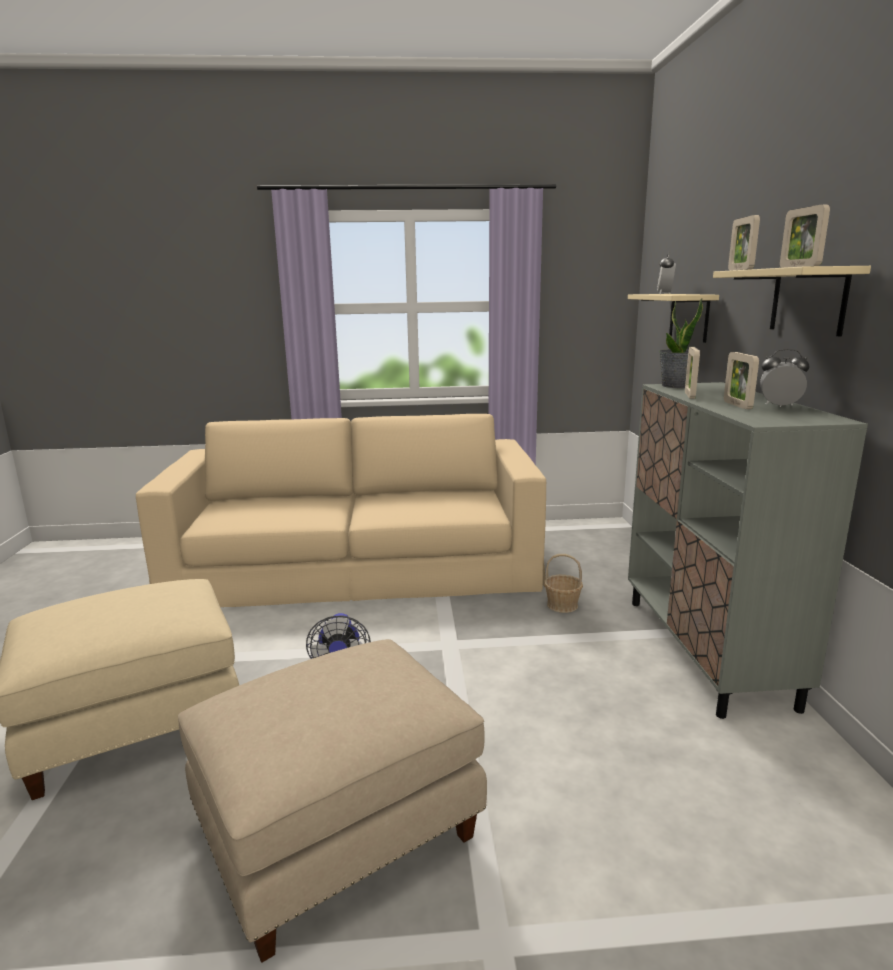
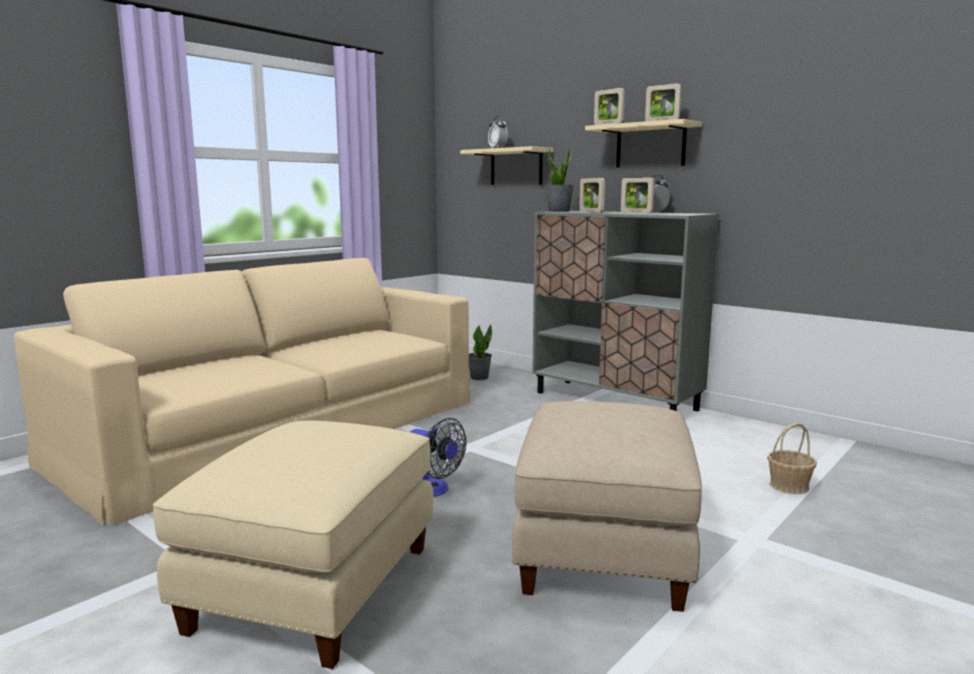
camera: 45 degrees left, 5 degrees down
basket [544,554,583,613] -> basket moved to [767,423,817,494]
none -> potted plant [469,324,492,380]

